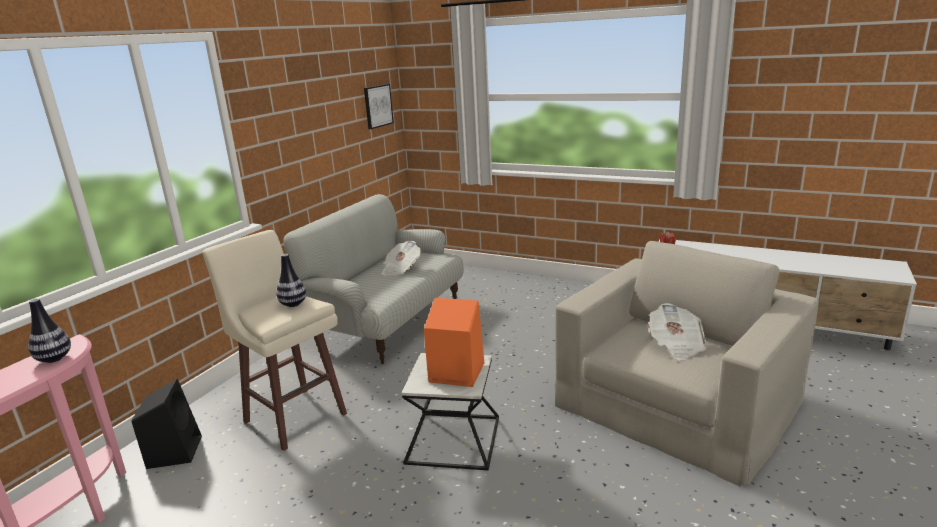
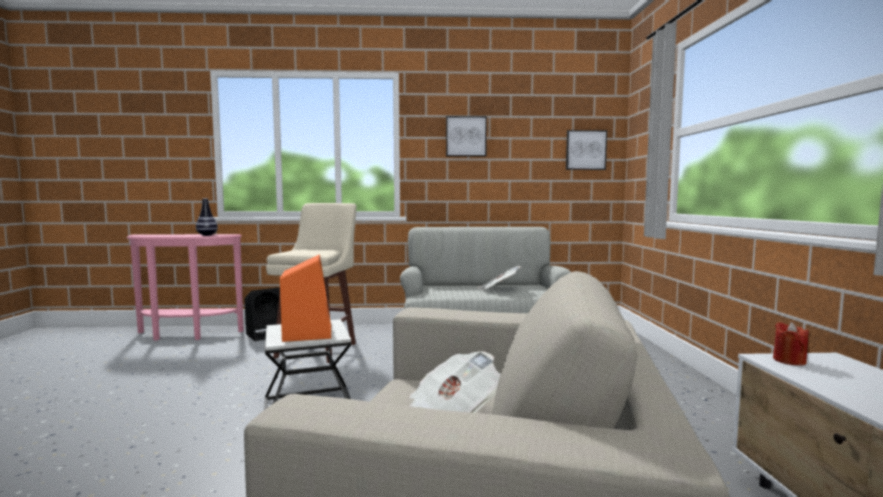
camera: 60 degrees right, 15 degrees down
vase [276,254,306,307] -> none
none -> picture [446,116,487,157]

